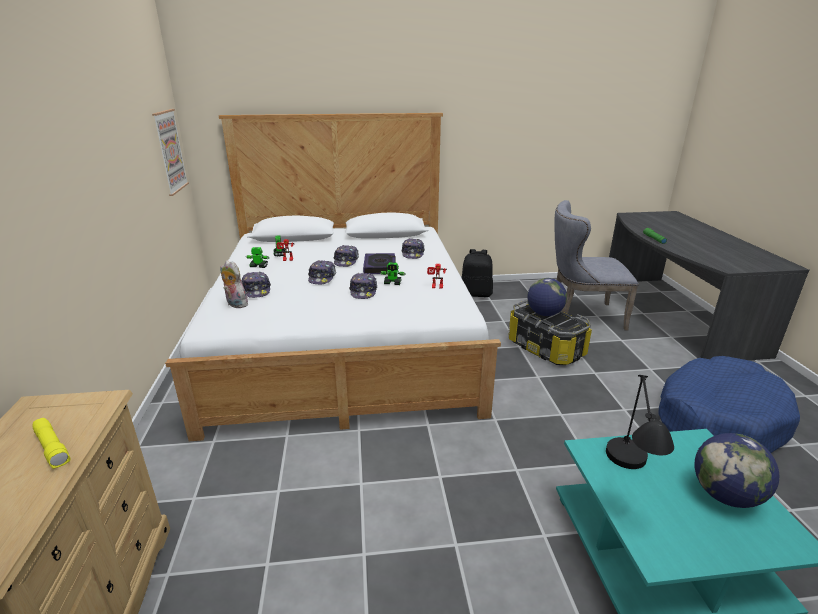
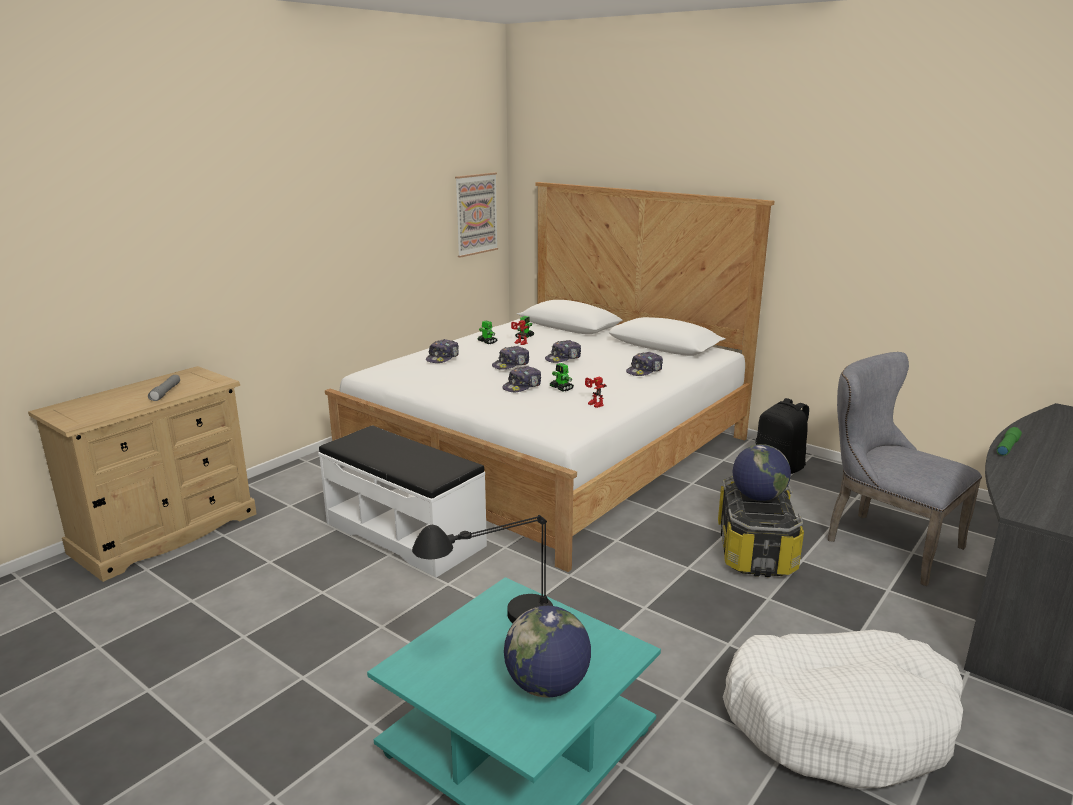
camera: 45 degrees right, 5 degrees down
yellow flashlight [33,418,70,469] -> grey flashlight [148,375,180,401]
plush toy [220,260,248,308] -> none
book [363,253,396,274] -> none
blue dog bed [658,356,800,453] -> white dog bed [723,630,963,788]
none -> white bench [318,425,487,578]

